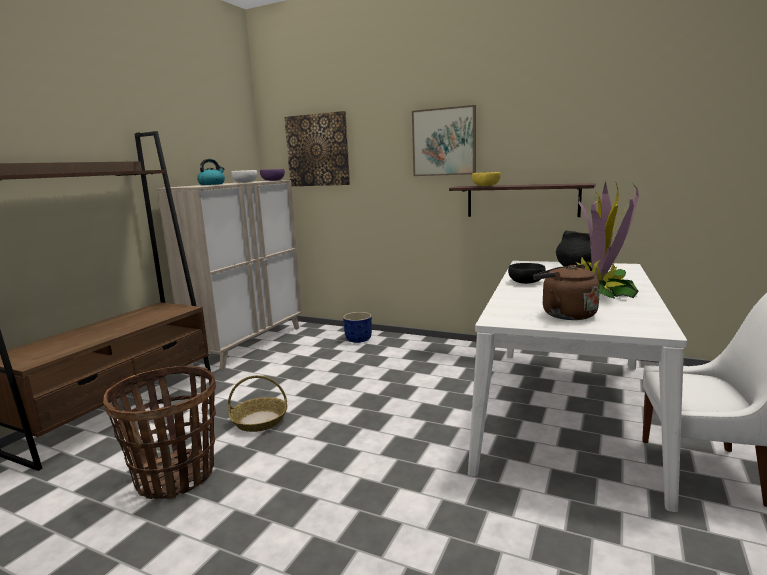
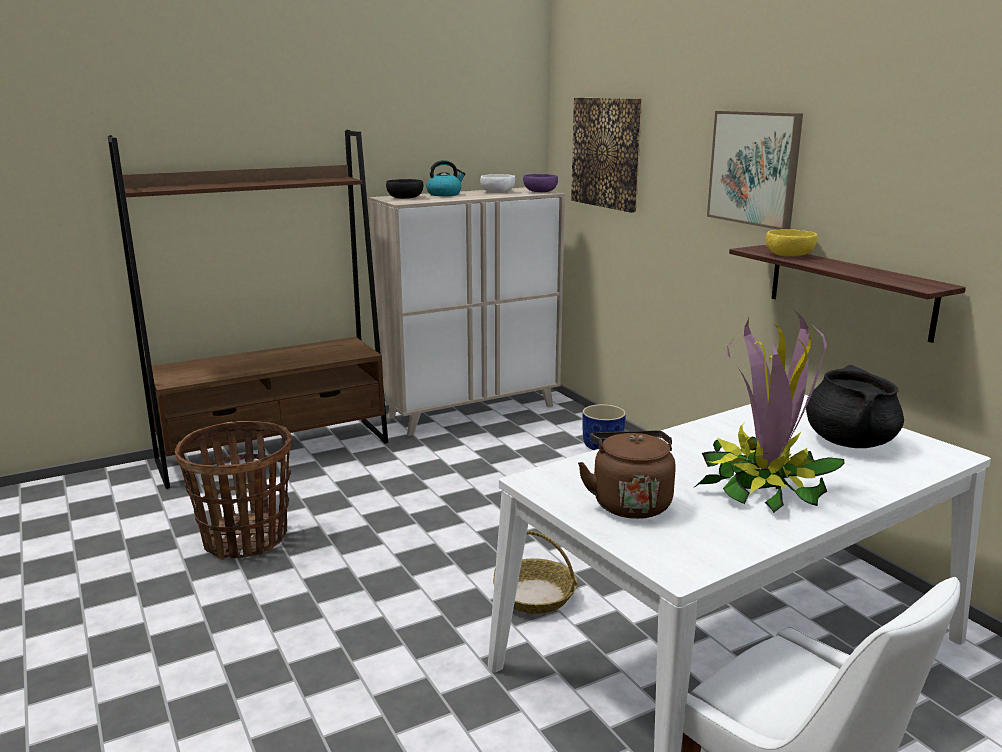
camera: 35 degrees right, 5 degrees up
basket [228,375,288,432] -> basket moved to [493,531,577,614]
black bowl [508,263,545,284] -> black bowl moved to [386,179,423,199]

